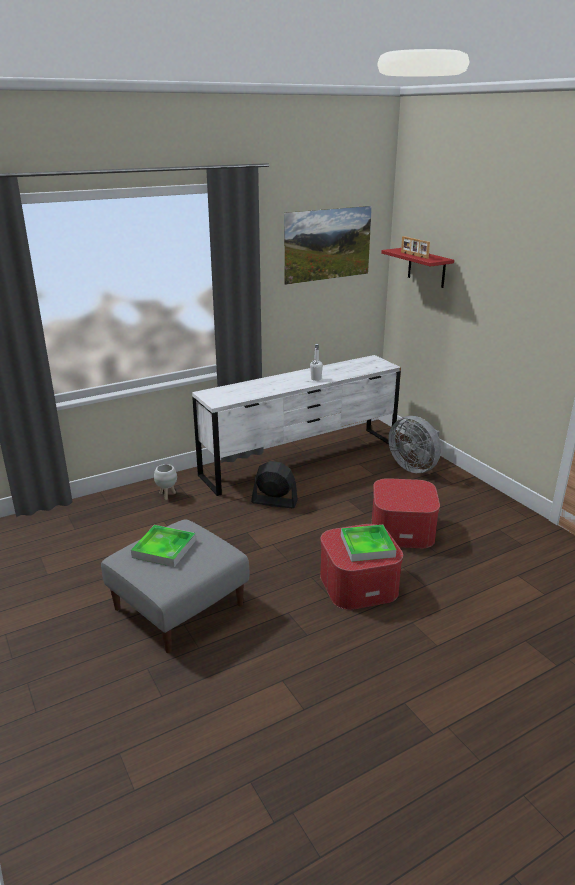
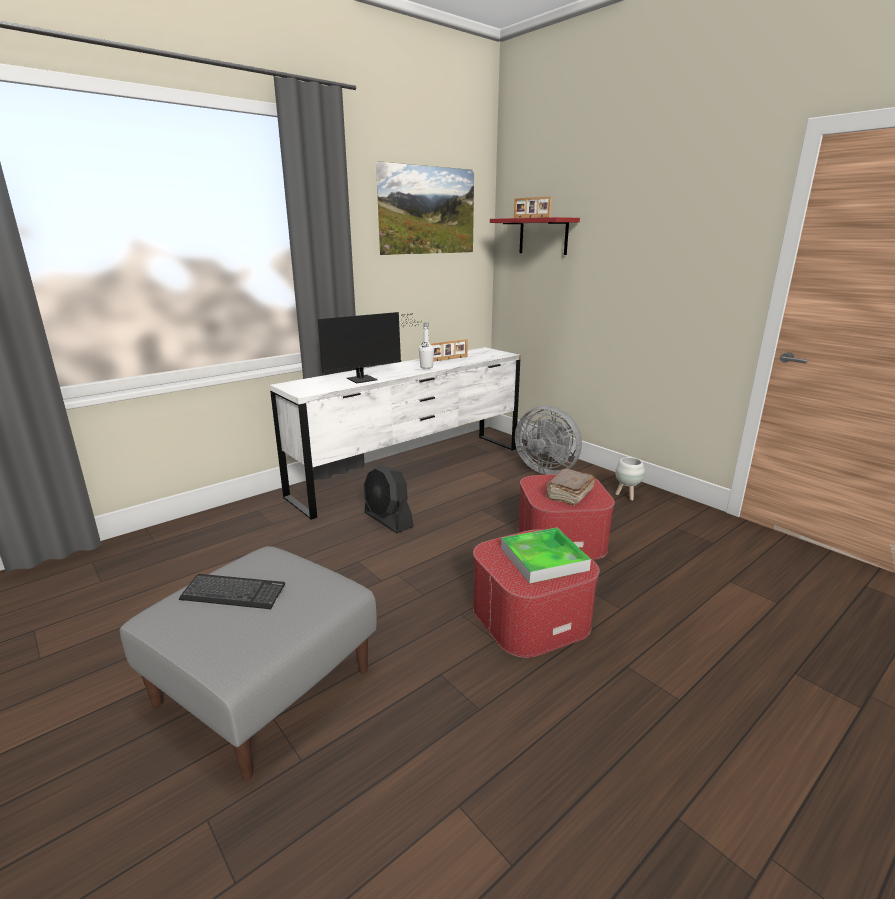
camera: 10 degrees left, 5 degrees down
tray [131,525,196,567] -> keyboard [179,574,285,609]
white planter [154,464,177,500] -> white planter moved to [615,457,645,501]
black fan [251,461,298,508] -> black fan turned 135 degrees counterclockwise [364,465,413,533]
none -> monitor [318,312,421,384]
none -> picture frame [430,339,468,362]
none -> brown book [545,469,595,506]

